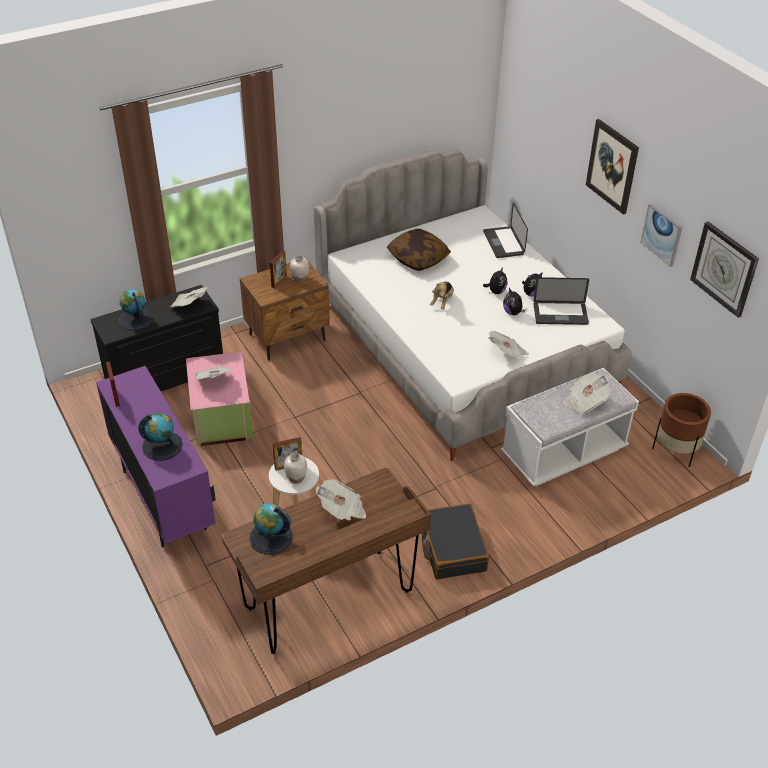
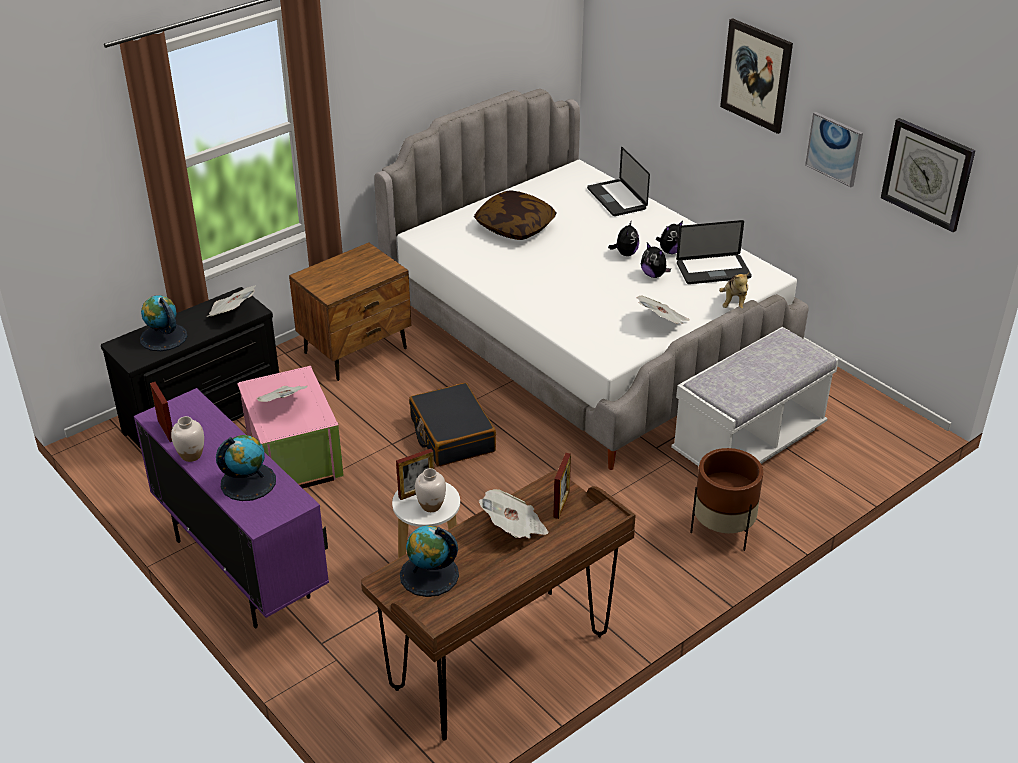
camera: 10 degrees left, 5 degrees down
picture frame [270,250,287,288] -> picture frame moved to [553,453,571,519]
white vase [290,255,309,283] -> white vase moved to [171,416,204,462]
black suitcase [422,503,489,580] -> black suitcase moved to [409,383,496,467]
plush toy [430,281,454,309] -> plush toy moved to [719,271,750,308]
newspaper [563,373,610,414] -> none
brown planter [652,393,711,467] -> brown planter moved to [690,448,763,551]

